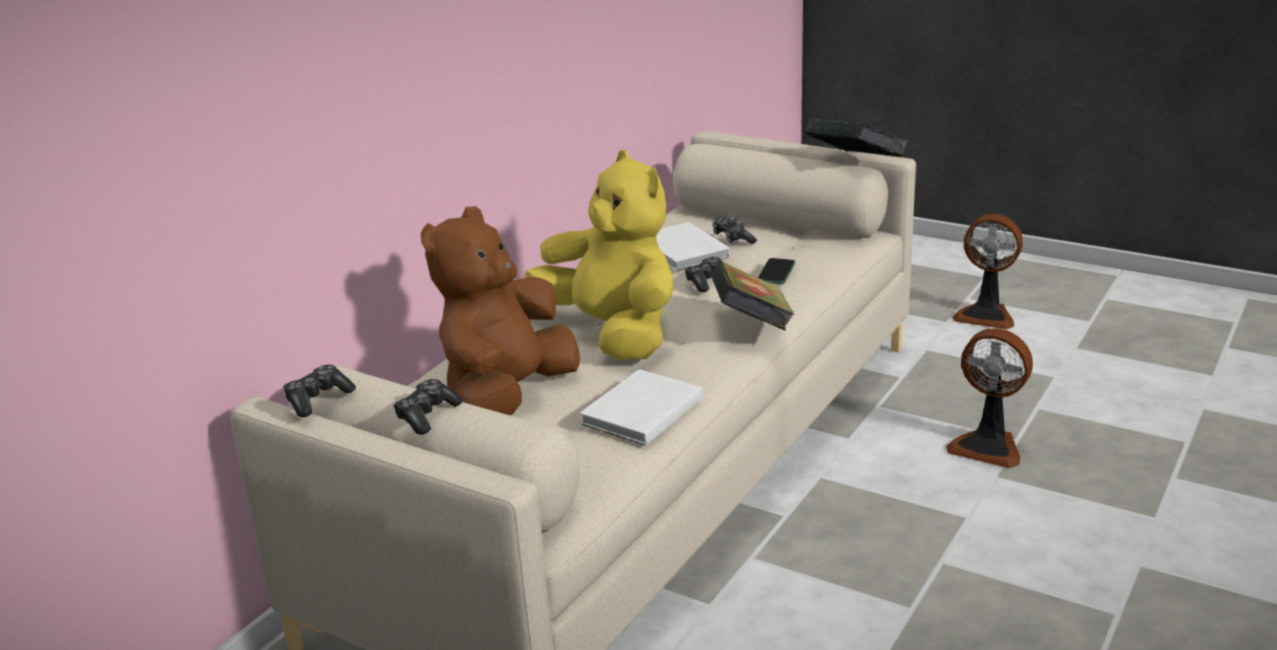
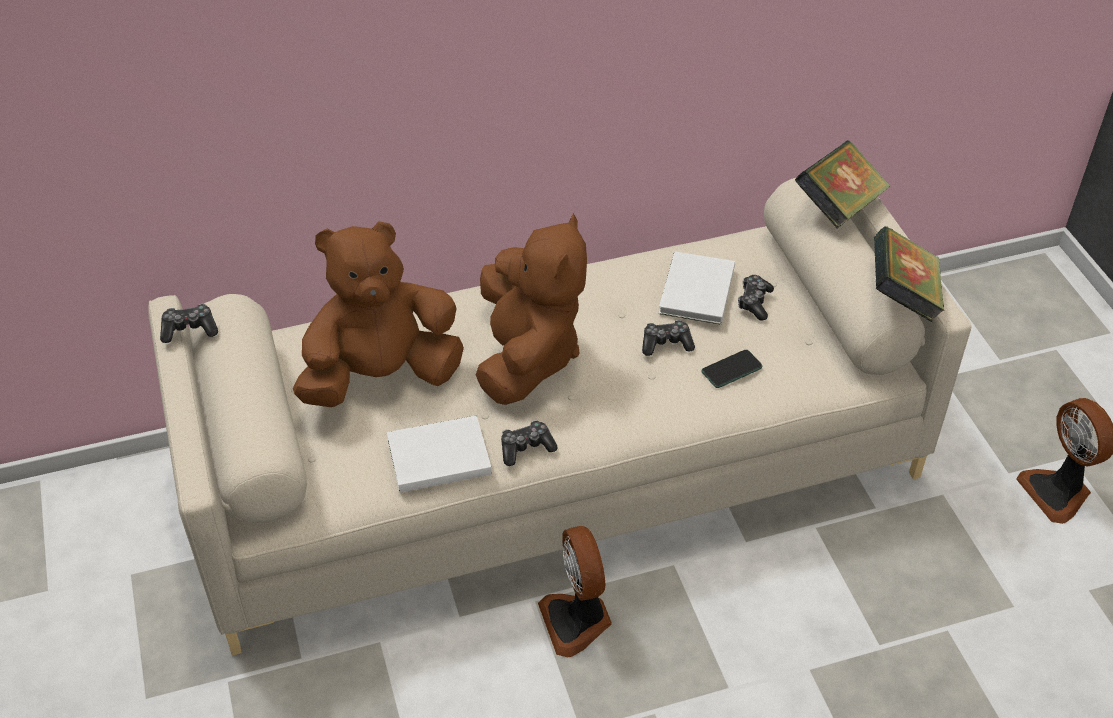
camera: 40 degrees right, 20 degrees up
game controller [393,379,463,435] -> game controller moved to [501,420,557,466]
yellow plush toy [525,150,674,359] -> brown plush toy [476,213,587,405]
book [711,262,795,330] -> book moved to [795,140,890,228]
fan [946,328,1033,468] -> fan moved to [538,526,612,657]

